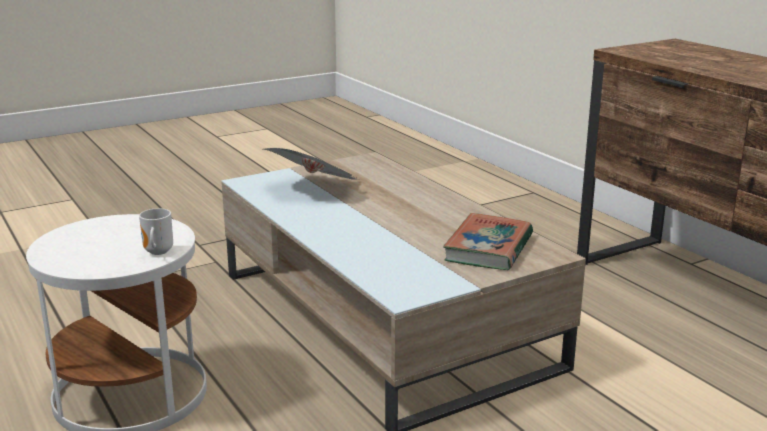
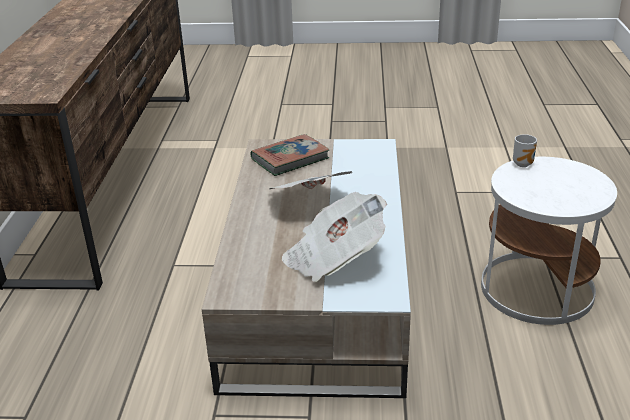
camera: 145 degrees left, 10 degrees up
none -> newspaper [269,171,352,189]

